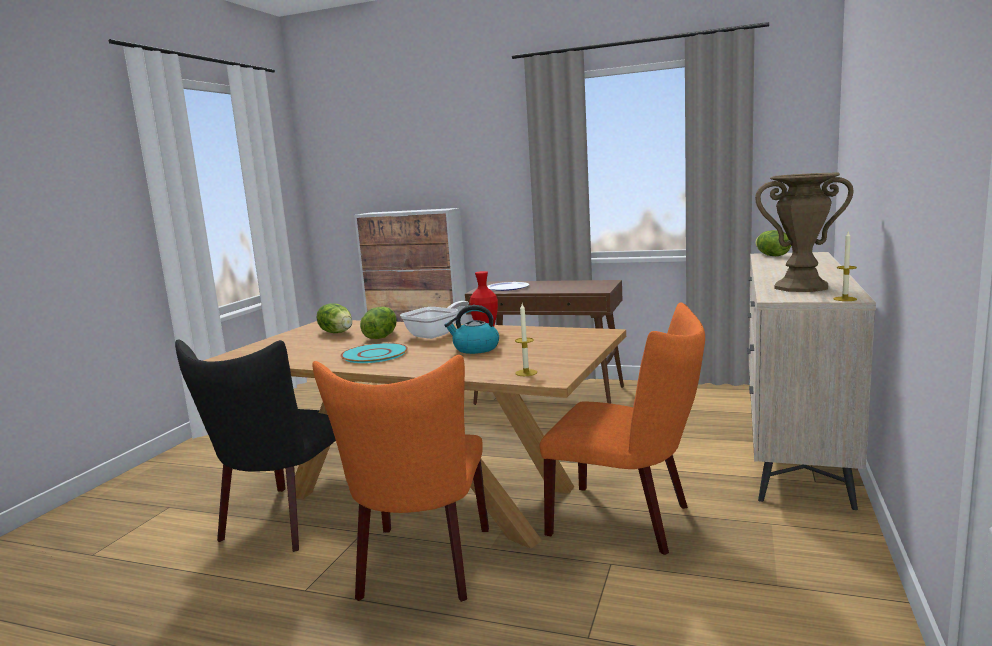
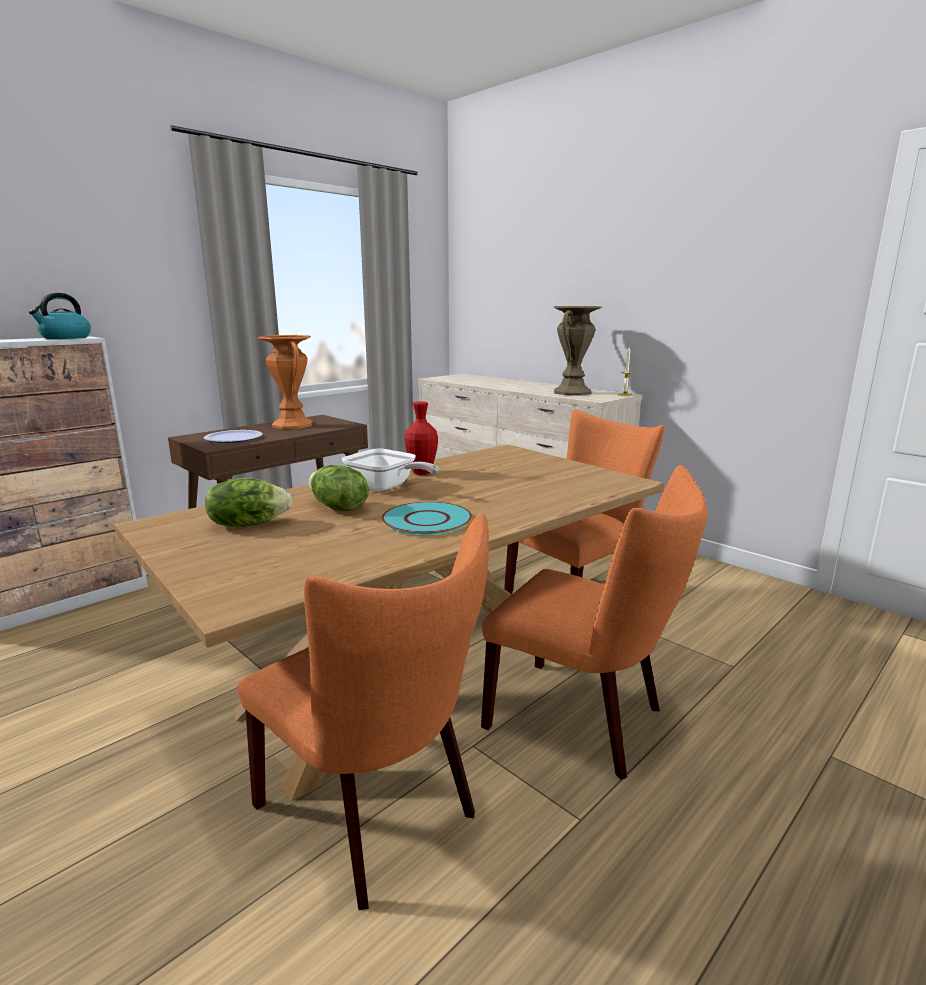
camera: 65 degrees left, 5 degrees up
black chair [175,339,336,552] -> orange chair [237,514,489,910]
frying pan [400,301,469,339] -> frying pan turned 150 degrees clockwise [342,449,439,491]
kettle [444,305,499,354] -> kettle moved to [29,293,91,339]
candle [515,304,537,376] -> none
lettuce [755,230,791,256] -> none
none -> orange vase [258,335,313,429]

